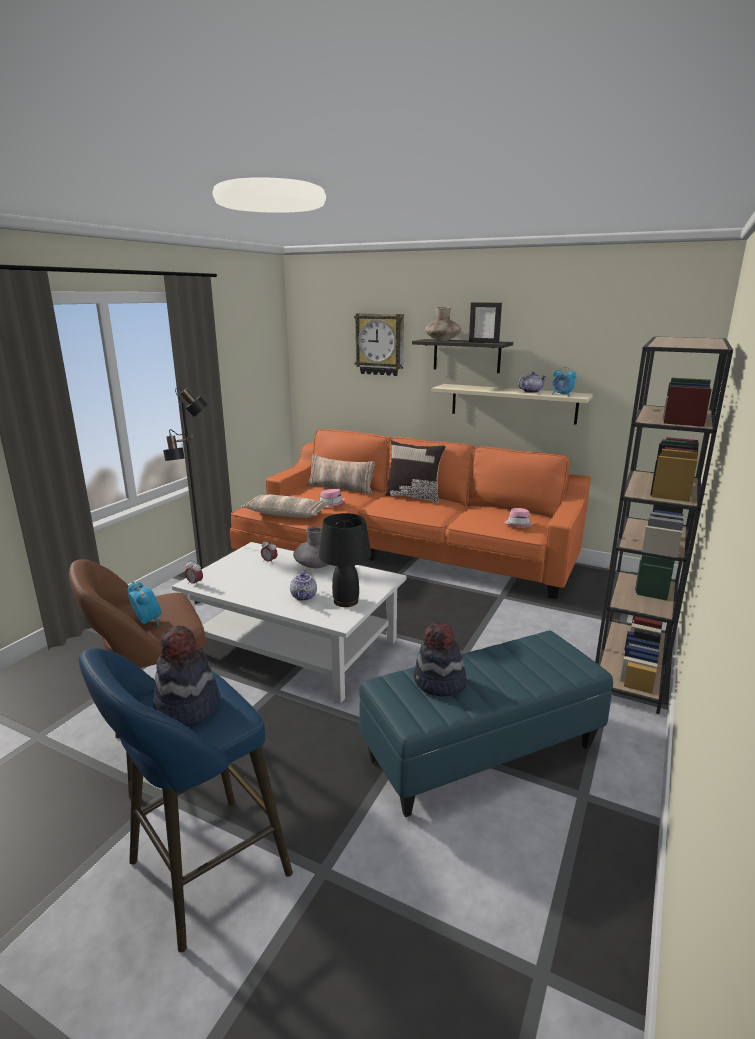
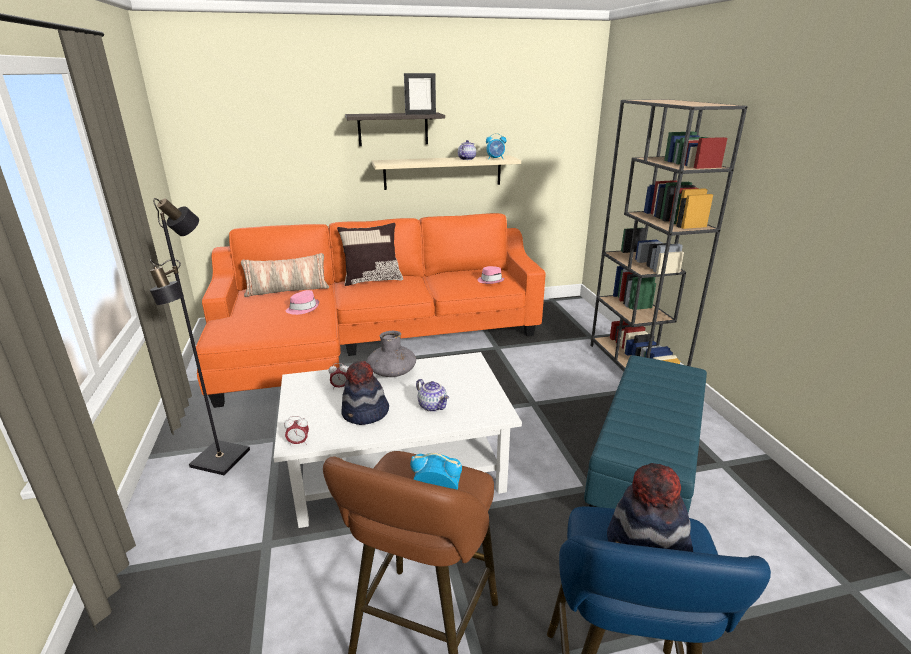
camera: 40 degrees left, 5 degrees up
pillow [241,494,328,518] -> none
black table lamp [319,513,371,607] -> none
wall clock [354,313,404,376] -> none
hat [414,622,467,696] -> hat moved to [341,361,389,425]
brown vase [425,307,461,341] -> none

